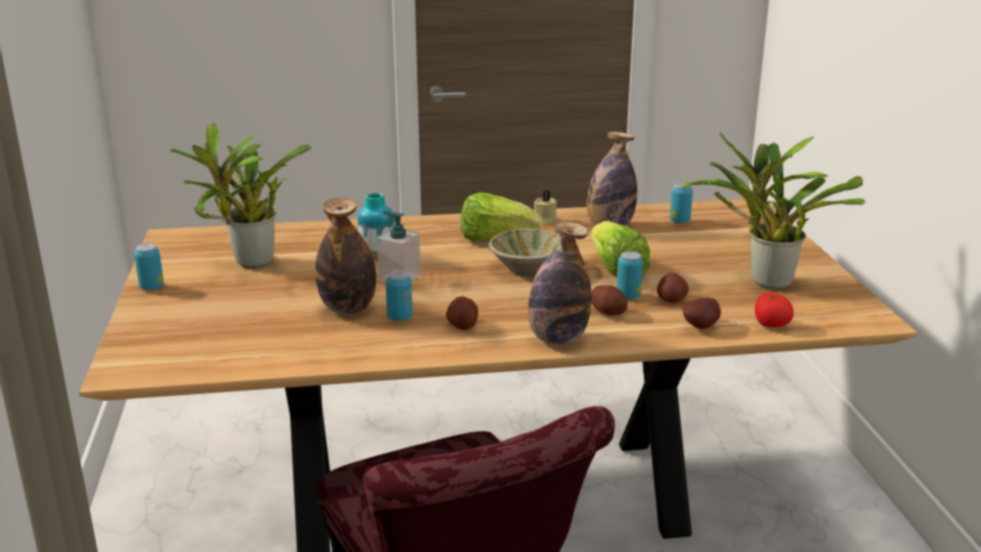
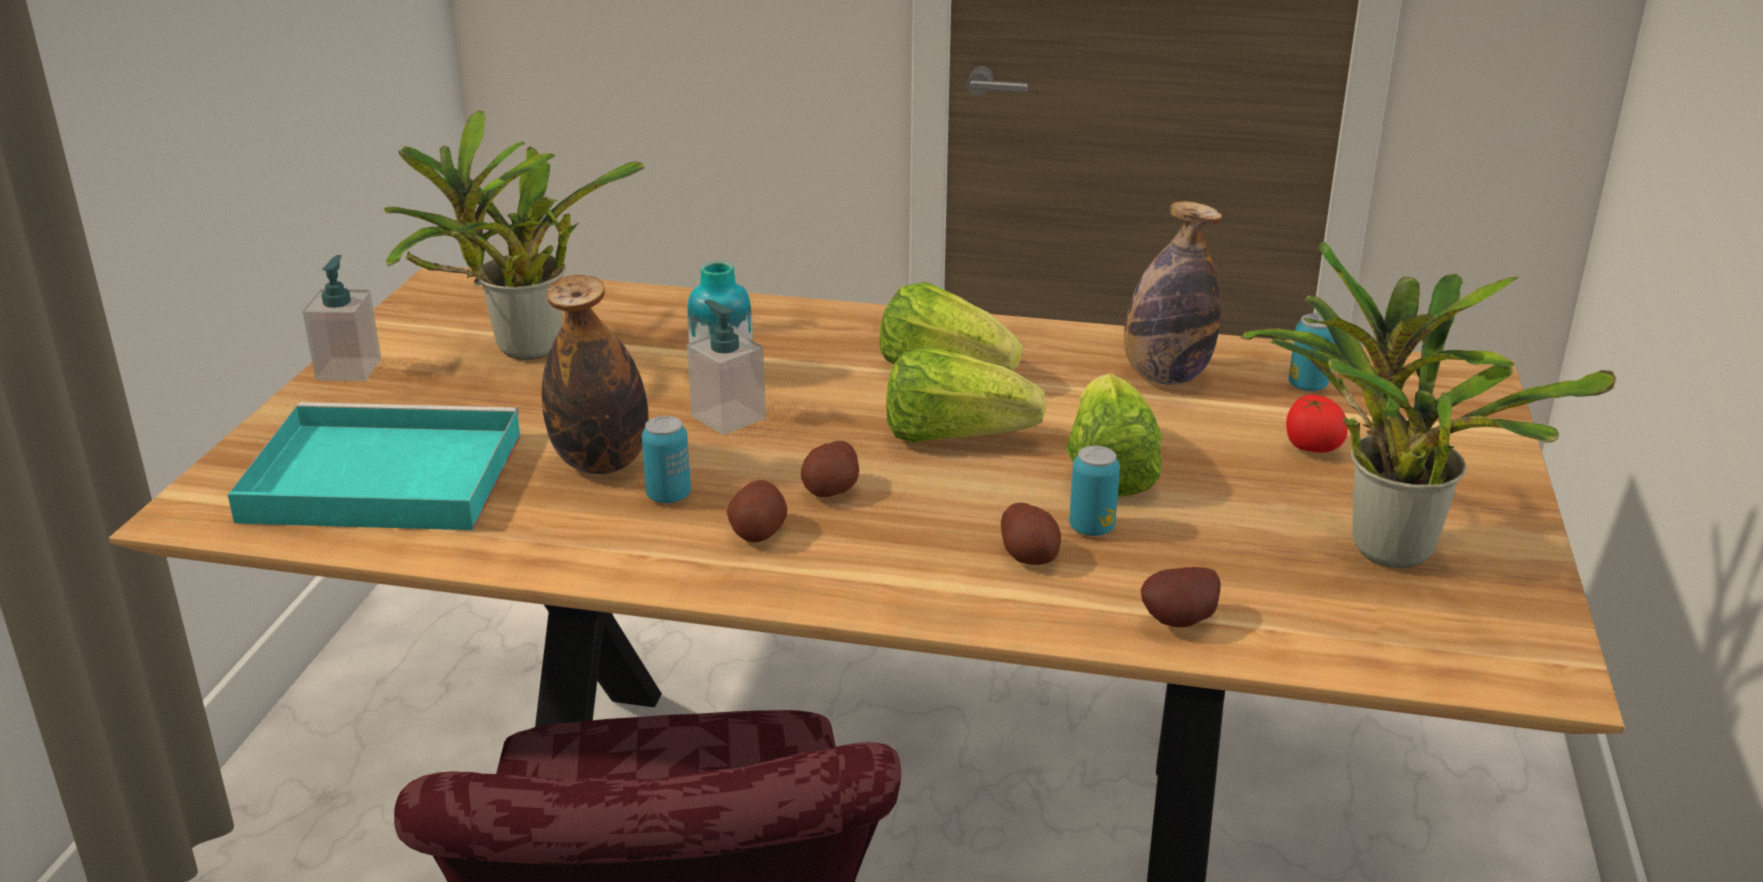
camera: 20 degrees right, 5 degrees up
can [134,243,164,291] -> soap dispenser [302,255,381,381]
beige bowl [489,229,561,277] -> lettuce [886,346,1047,442]
bottle [528,221,591,345] -> none
beige candle [534,190,557,225] -> none
potato [657,272,689,303] -> potato moved to [801,441,859,497]
tomato [755,293,794,327] -> tomato moved to [1286,395,1348,453]
none -> turquoise tray [227,402,521,530]

